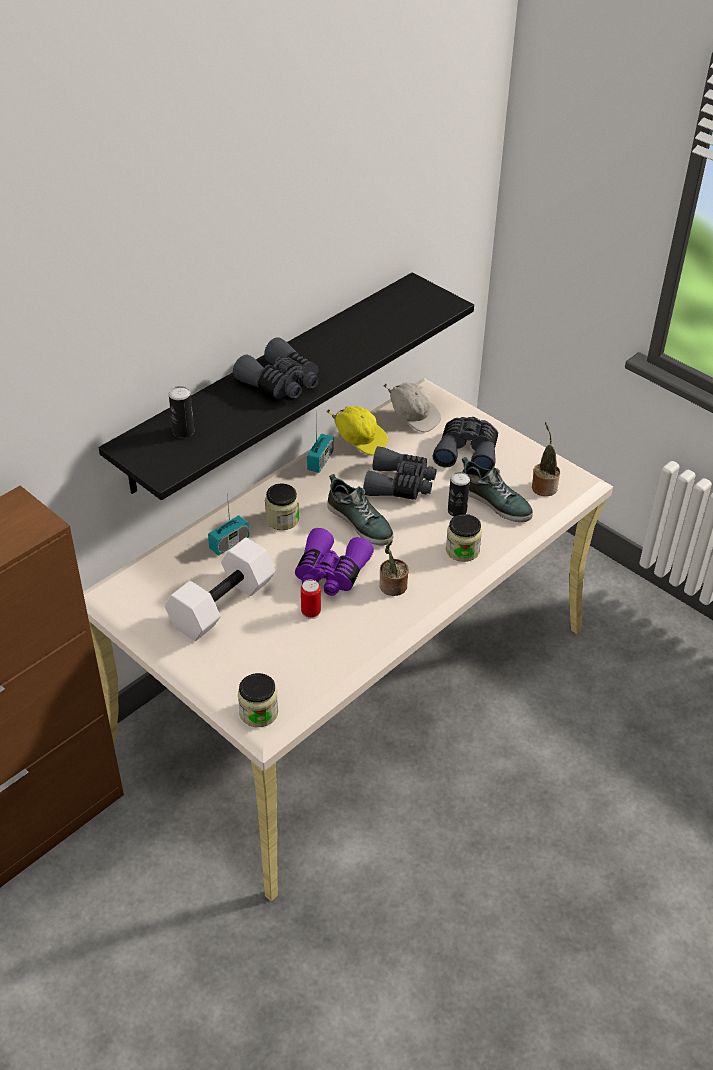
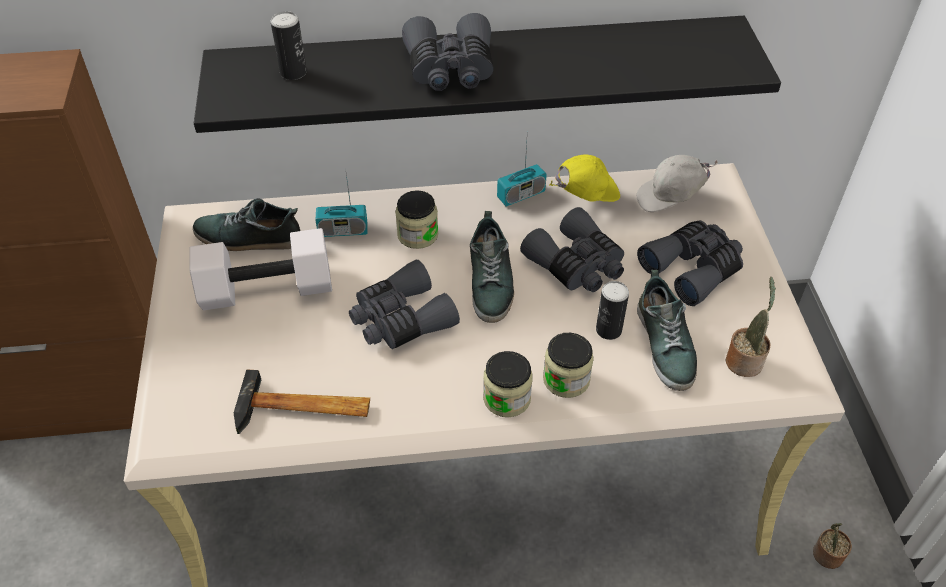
camera: 40 degrees right, 5 degrees up
jar [238,673,278,727] -> jar moved to [483,351,533,417]
purple binoculars [295,528,374,596] -> grey binoculars [349,260,460,349]
can [301,580,321,619] -> none
yellow cap [326,406,388,455] -> yellow cap turned 90 degrees counterclockwise [549,154,620,202]
potted plant [379,540,409,596] -> potted plant moved to [813,523,852,569]
white cap [383,382,441,432] -> white cap turned 90 degrees clockwise [636,155,718,212]
none -> shoe [193,198,300,251]
none -> hammer [234,369,370,434]

